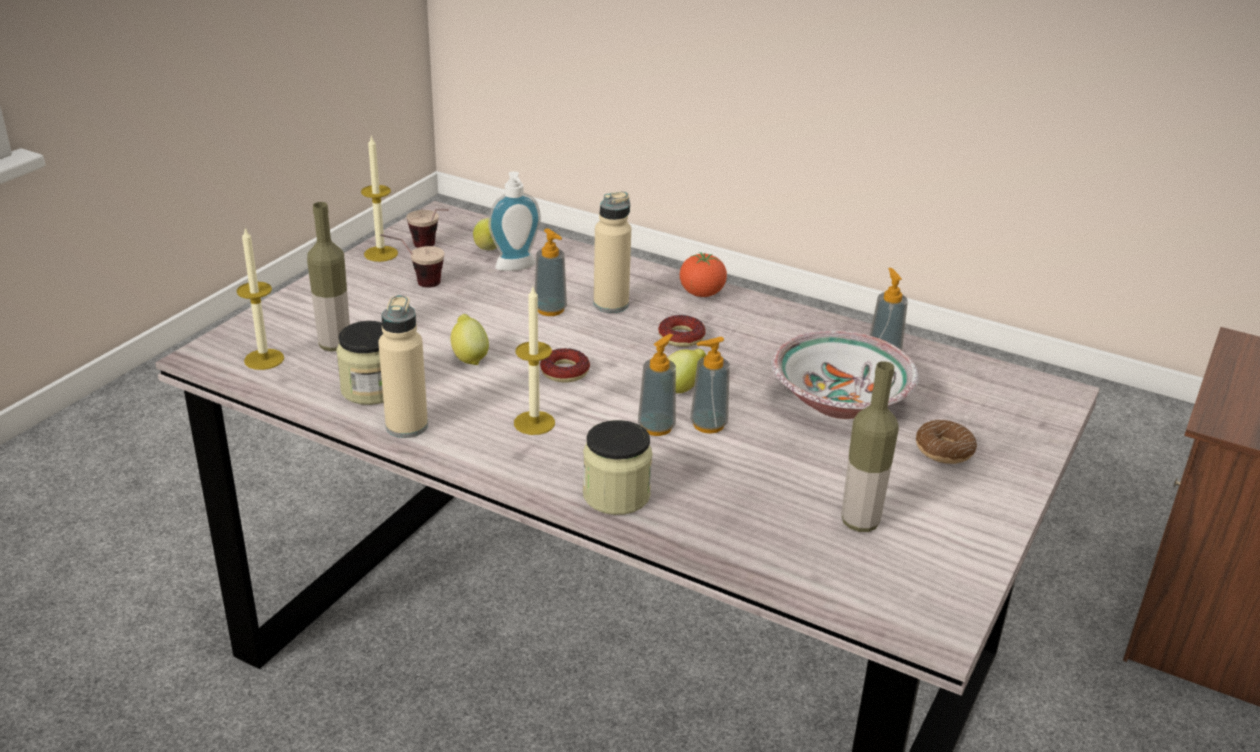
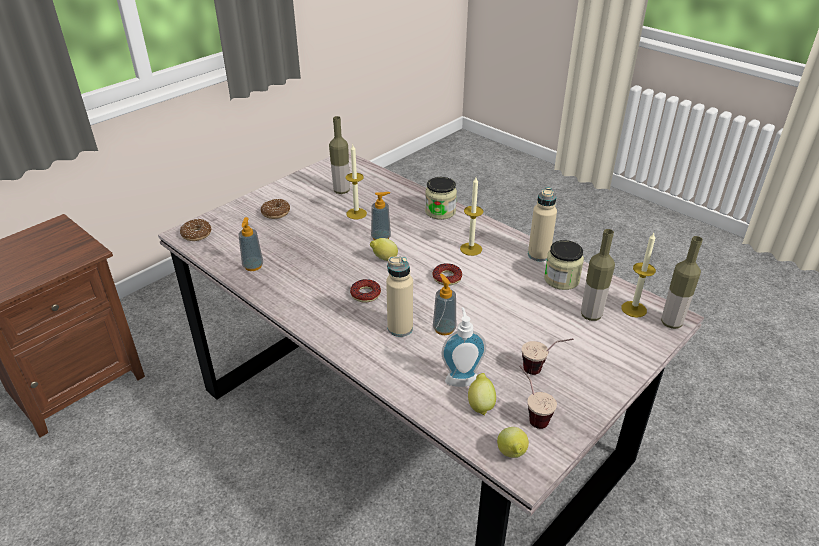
camera: 165 degrees left, 5 degrees up
candle [361,135,398,262] -> candle moved to [346,145,367,219]
lemon [450,314,489,365] -> lemon moved to [497,427,529,458]
soap dispenser [638,334,676,436] -> none
tomato [680,252,727,297] -> none
bowl [771,330,919,419] -> none
none -> donut [180,219,212,241]
none -> bottle [661,236,703,329]

